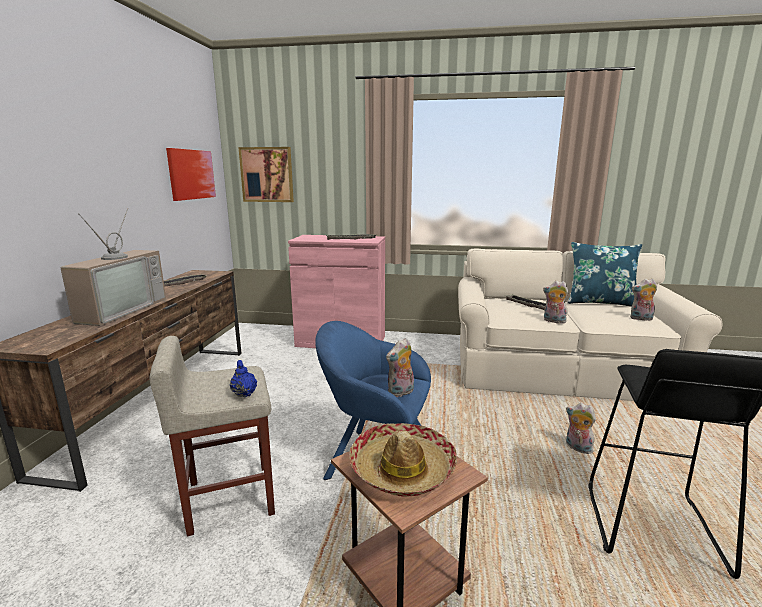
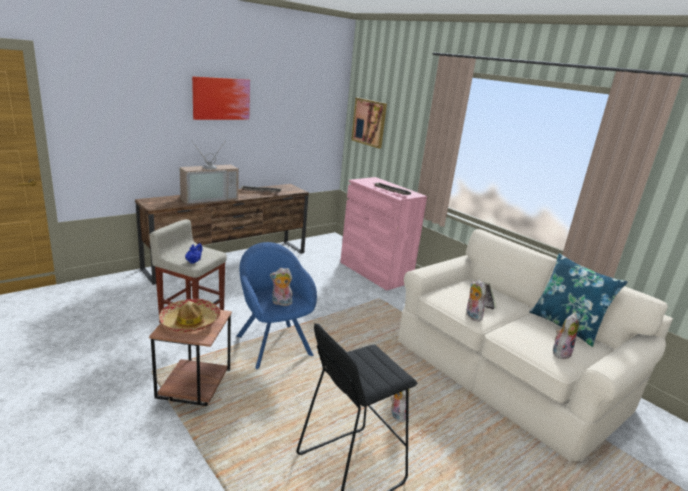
camera: 40 degrees right, 5 degrees up
picture [166,148,216,201] -> picture moved to [192,76,250,120]
plush toy [630,279,657,321] -> plush toy turned 90 degrees clockwise [553,314,579,359]

